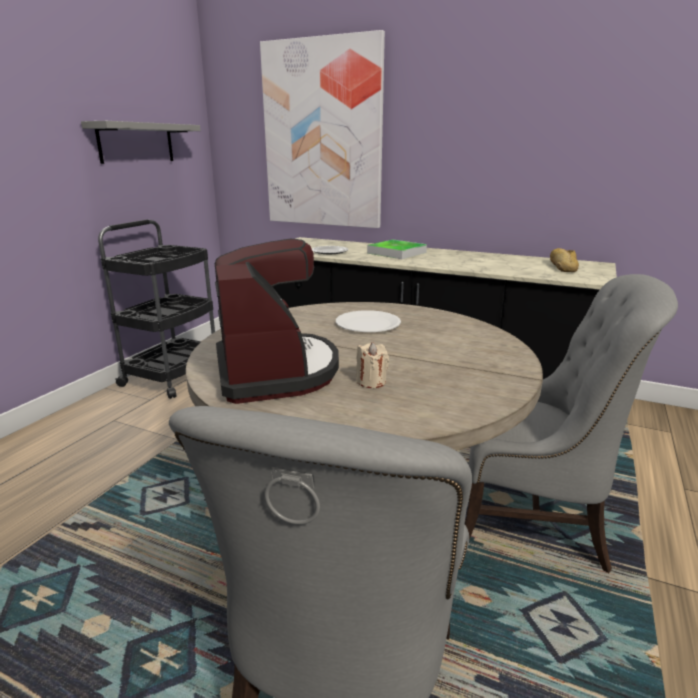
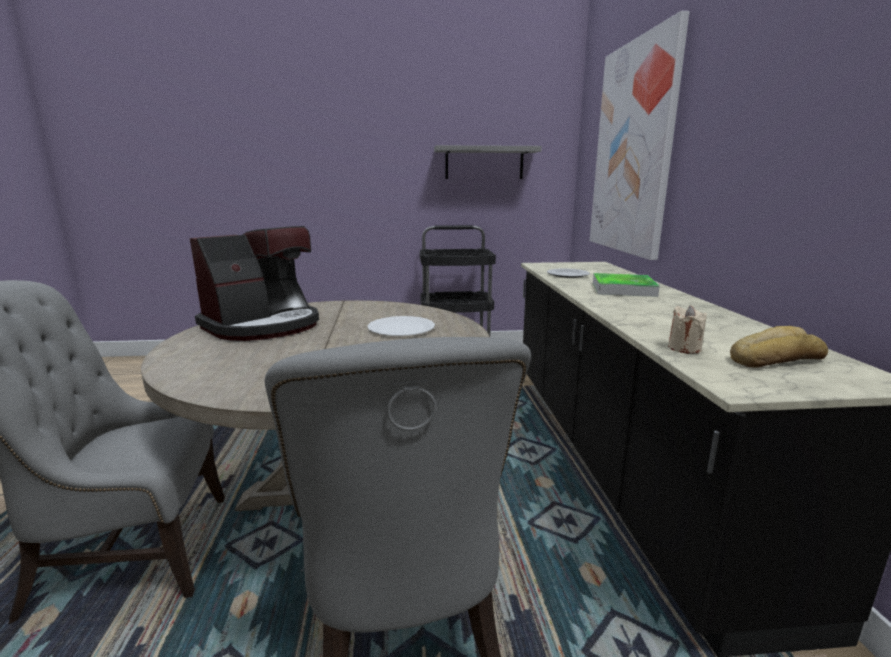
camera: 60 degrees right, 5 degrees down
beige candle [356,342,389,388] -> beige candle moved to [668,305,707,354]

